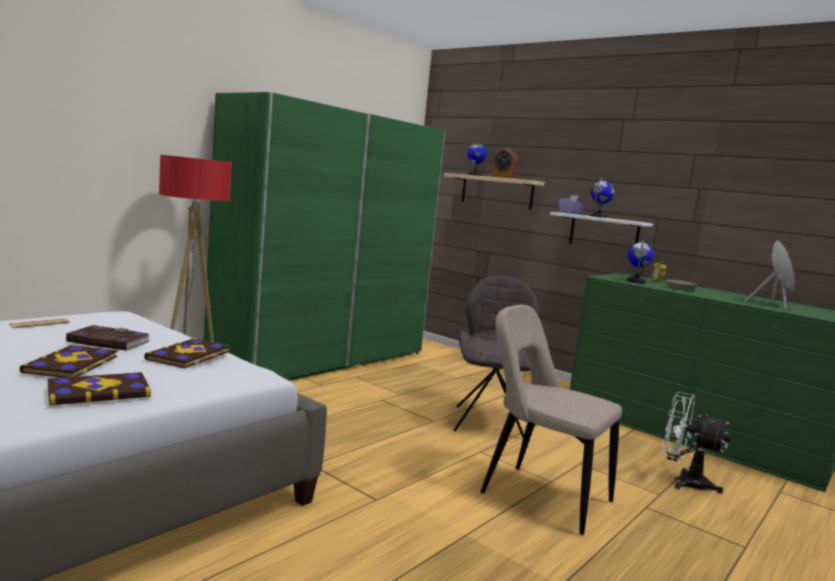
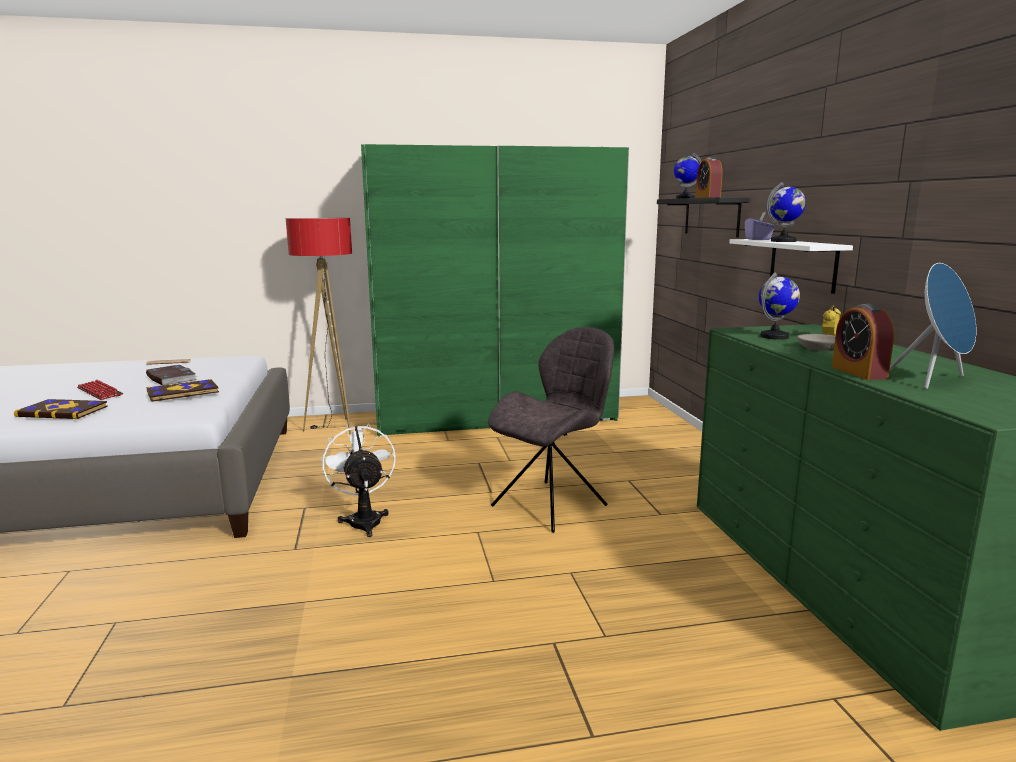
camera: 40 degrees right, 5 degrees up
book [19,344,117,378] -> keyboard [77,380,123,400]
beige shelf [444,173,545,210] -> black shelf [657,197,750,237]
beige chair [481,305,622,535] -> none
white fan [663,392,731,494] -> white fan moved to [321,423,396,537]
none -> alarm clock [832,304,894,380]

